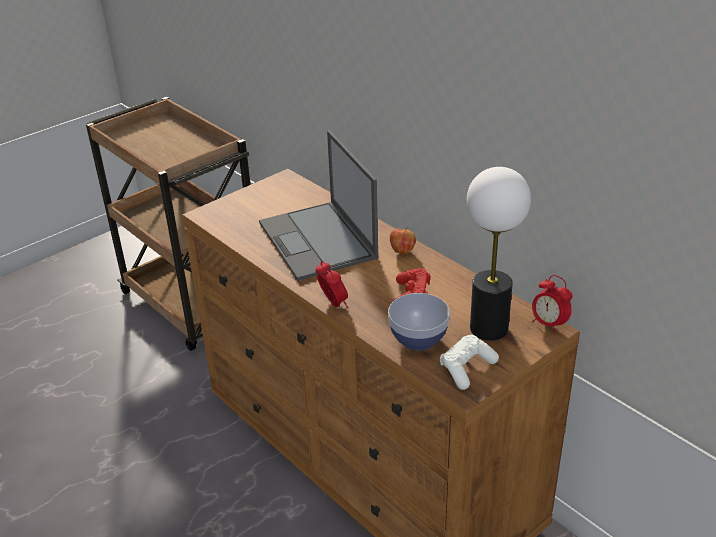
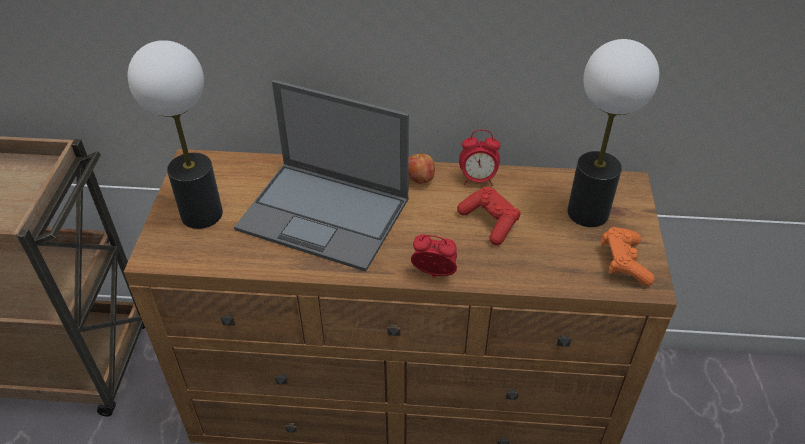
camera: 45 degrees left, 10 degrees up
bowl [388,293,450,351] -> none
white game controller [440,335,499,390] -> orange game controller [601,227,655,286]
alarm clock [532,275,573,334] -> alarm clock moved to [459,130,501,186]
none -> table lamp [127,40,223,229]

